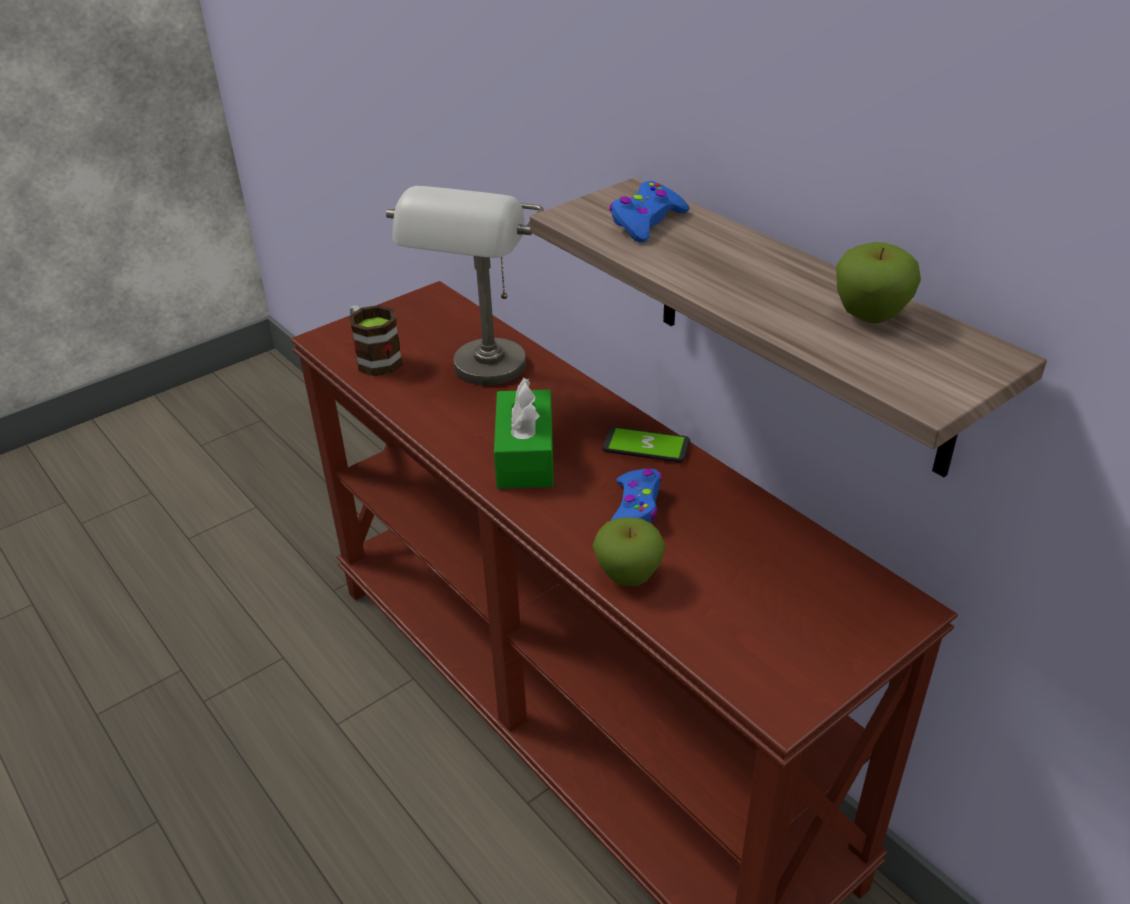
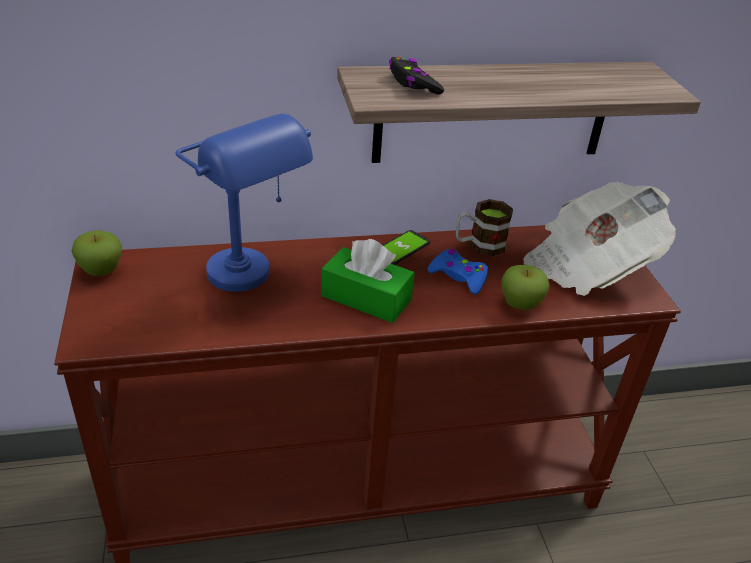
camera: 65 degrees left, 0 degrees up
mug [349,305,403,376] -> mug moved to [456,199,513,256]
grey table lamp [386,186,544,386] -> blue table lamp [176,113,313,292]
blue game controller [609,181,689,243] -> black game controller [389,57,444,95]
apple [836,242,921,323] -> apple moved to [71,231,122,276]
none -> newspaper [523,182,676,296]

